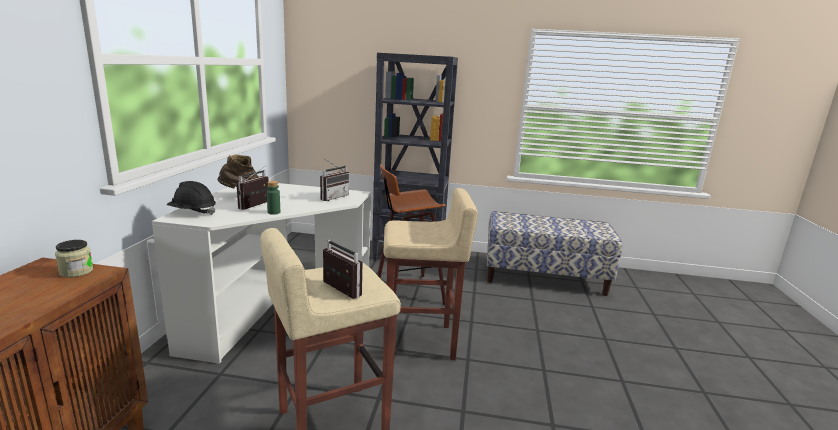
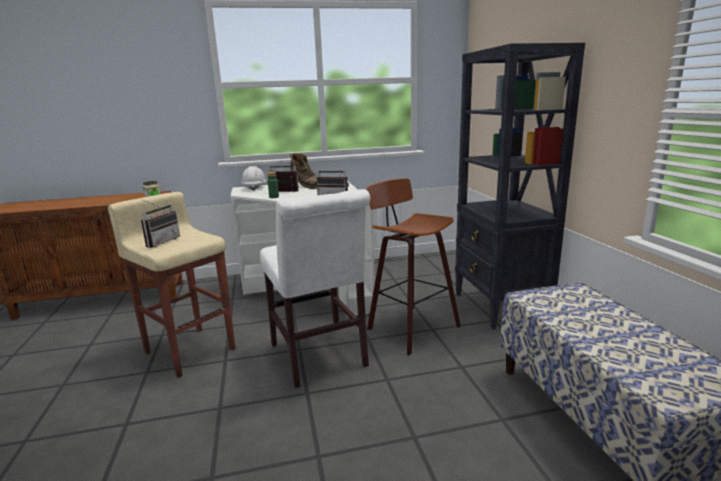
camera: 70 degrees right, 0 degrees up
black hard hat [167,181,216,215] -> white hard hat [241,166,267,191]
beige stool [383,188,478,360] -> white chair [260,189,370,388]

